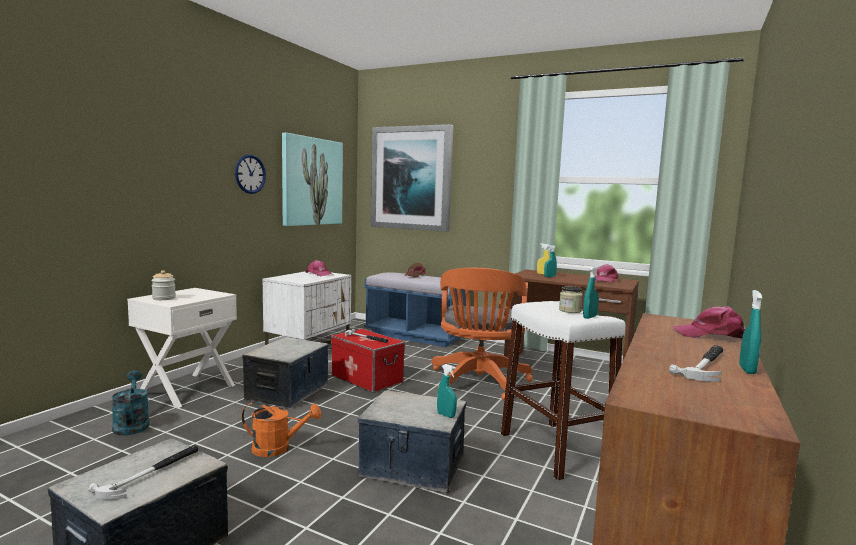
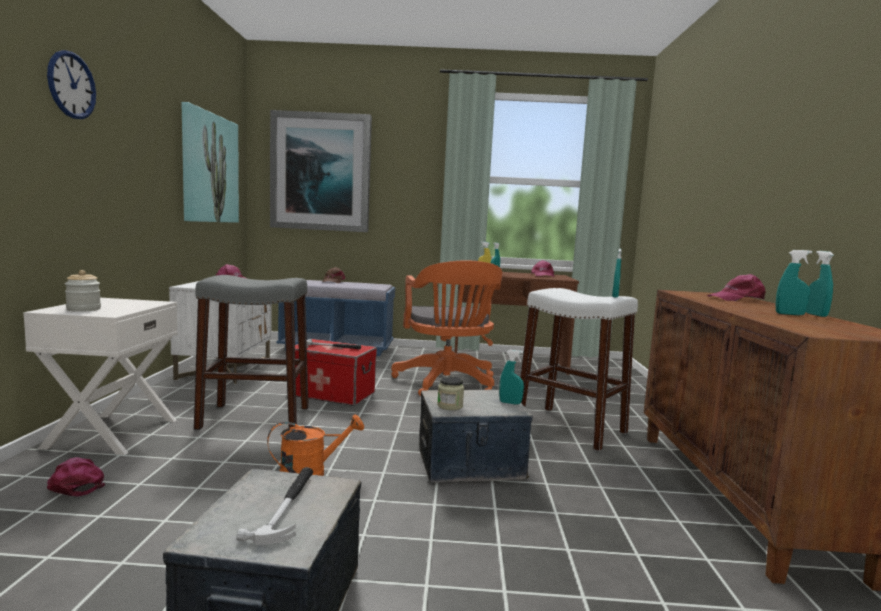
camera: 25 degrees left, 0 degrees up
turquoise watering can [111,371,150,435] -> pink cap [47,457,105,497]
wall clock [235,154,266,194] -> wall clock moved to [47,50,96,119]
storage box [242,337,329,408] -> grey stool [194,275,309,430]
jar [559,286,583,313] -> jar moved to [437,377,464,410]
hammer [669,345,723,382] -> turquoise spray bottle [776,250,812,315]

